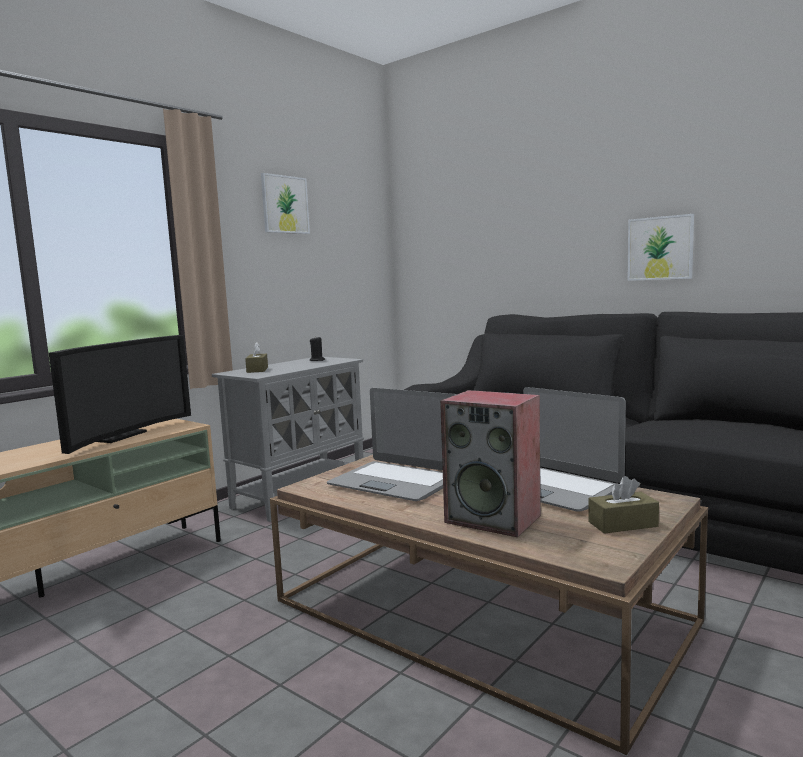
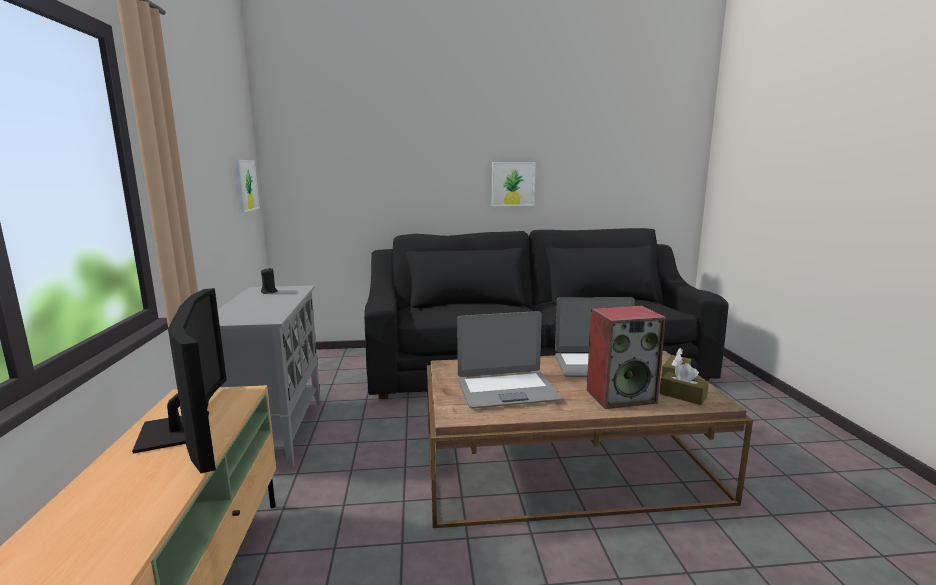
camera: 45 degrees left, 5 degrees up
brown tissue box [245,342,268,373] -> brown tissue box moved to [659,363,709,405]
picture [261,173,310,234] -> picture moved to [235,160,260,212]

